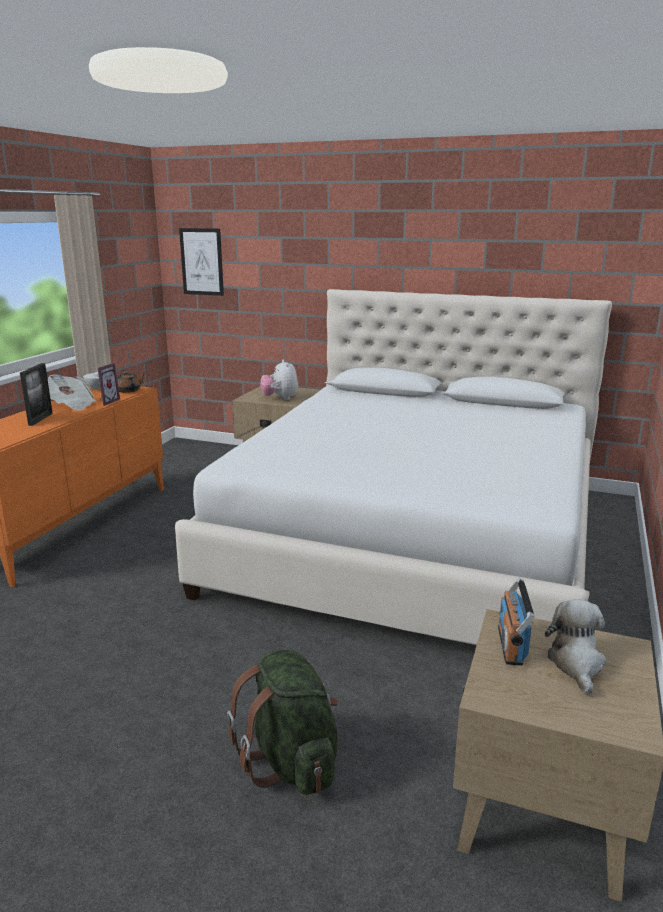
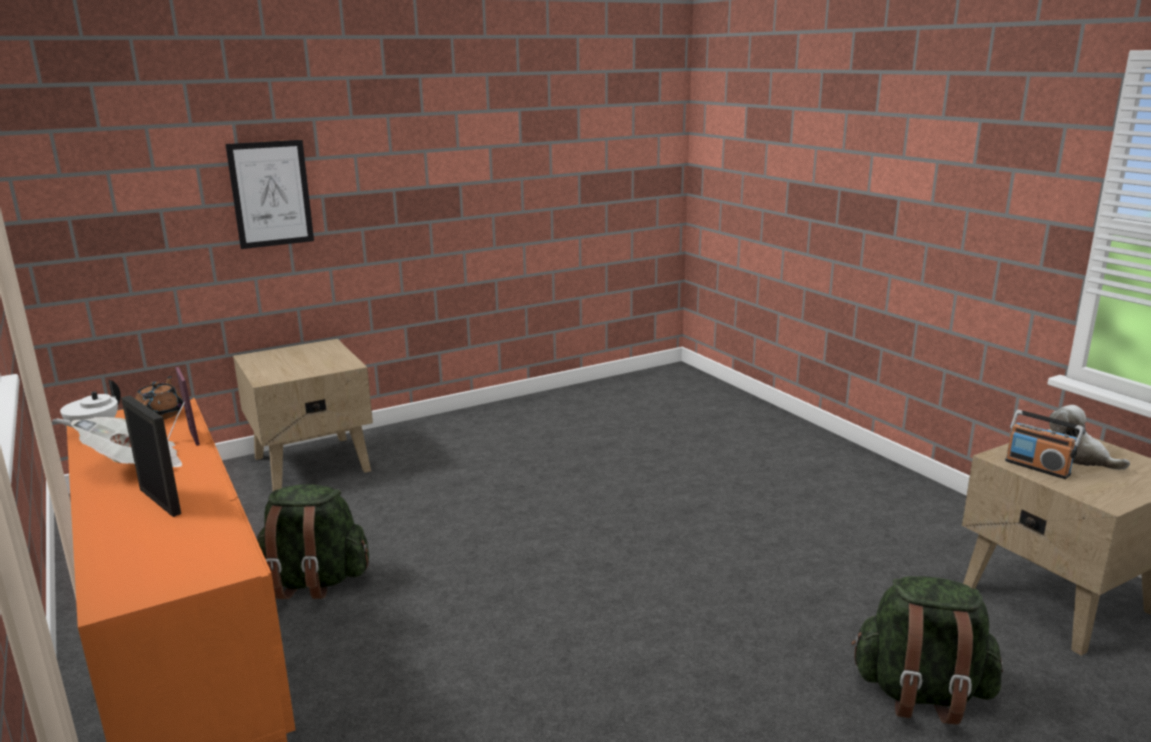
camera: 50 degrees left, 0 degrees up
white bed [175,289,612,645] -> none
picture [179,228,224,296] -> picture moved to [225,140,314,249]
plush toy [260,360,298,400] -> none
none -> green backpack [257,484,369,599]

